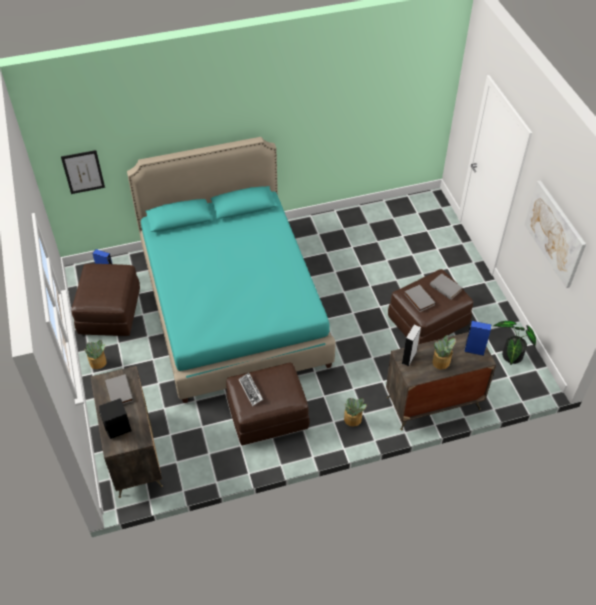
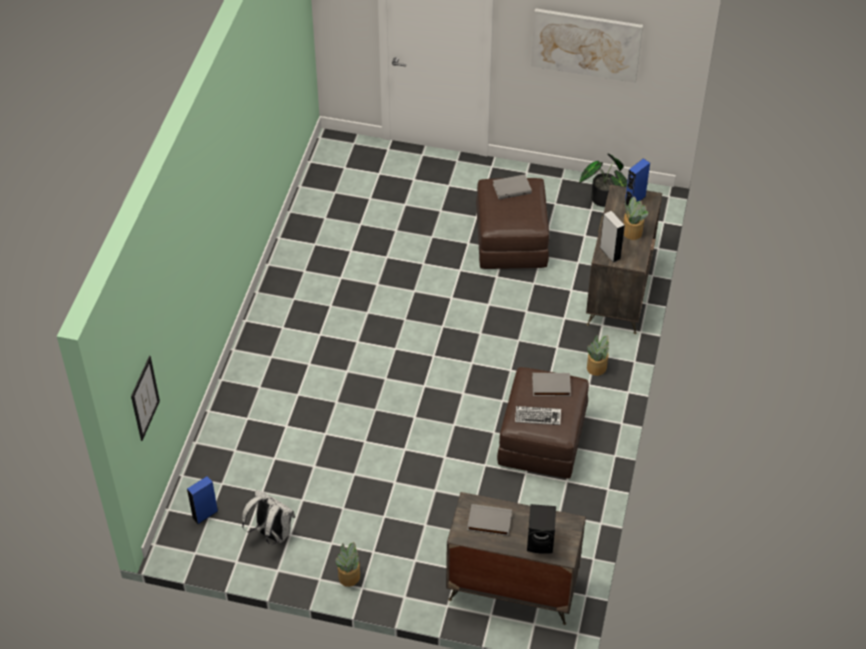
camera: 60 degrees left, 0 degrees up
brown ottoman [71,264,140,336] -> white backpack [242,490,295,545]
turquoise bed [127,137,336,403] -> none
grey book [405,285,435,312] -> grey book moved to [532,373,571,396]

